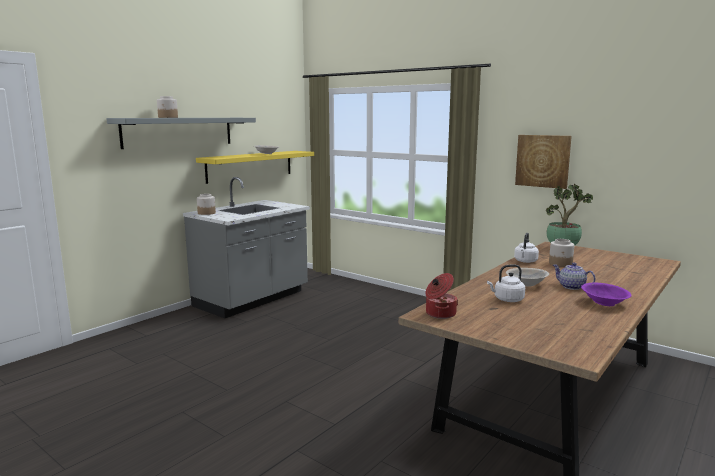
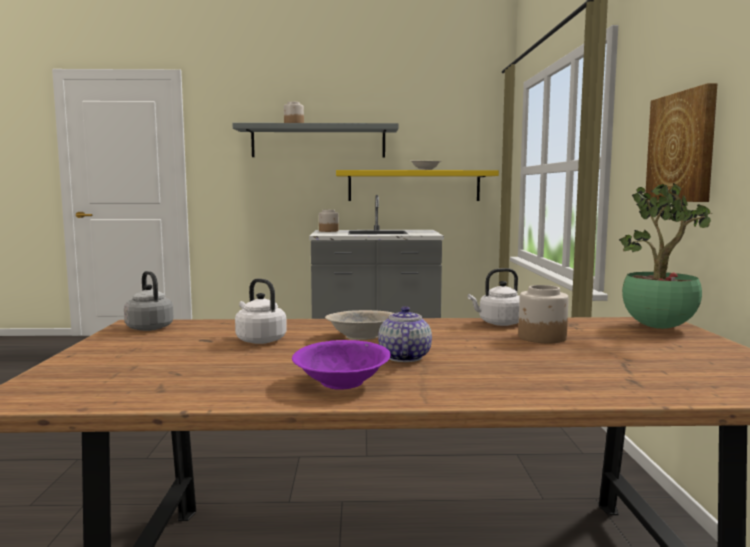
camera: 50 degrees right, 5 degrees down
cooking pot [425,273,458,319] -> grey kettle [124,271,174,331]

